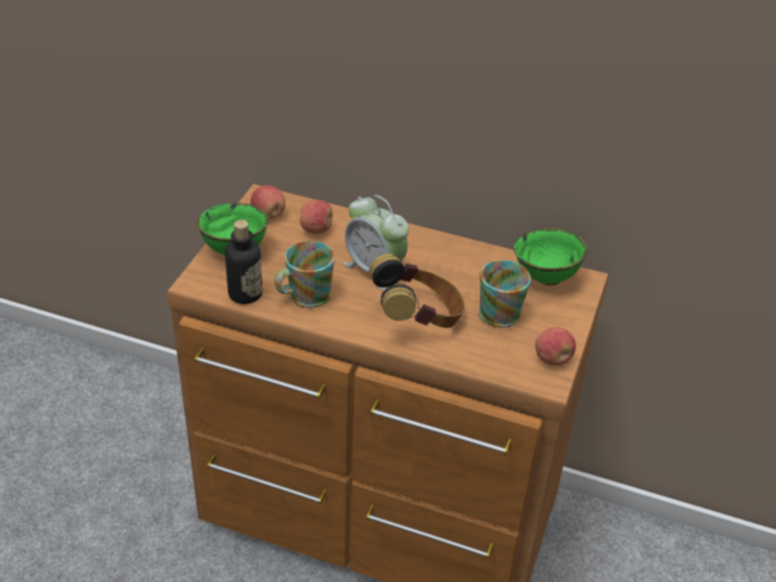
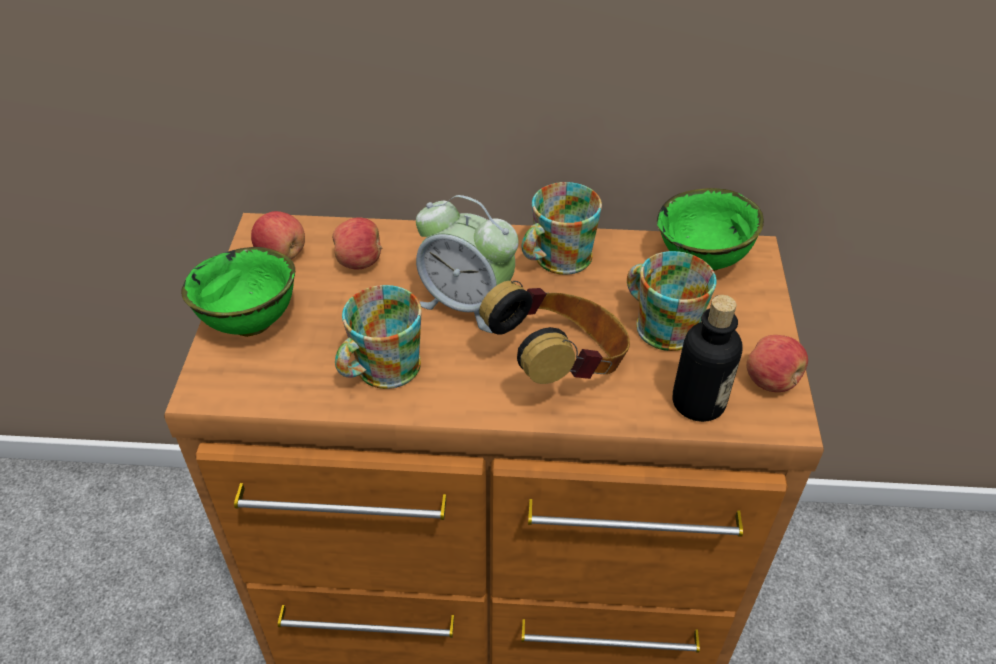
camera: 15 degrees left, 5 degrees up
bottle [225,220,262,304] -> bottle moved to [672,295,743,422]
none -> mug [522,182,602,275]

